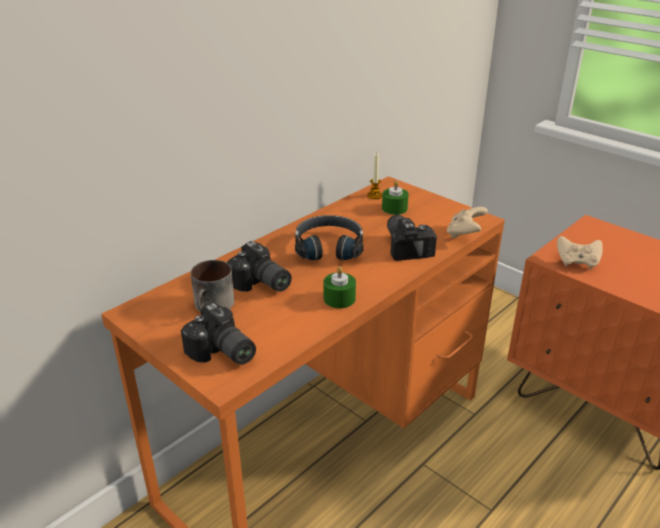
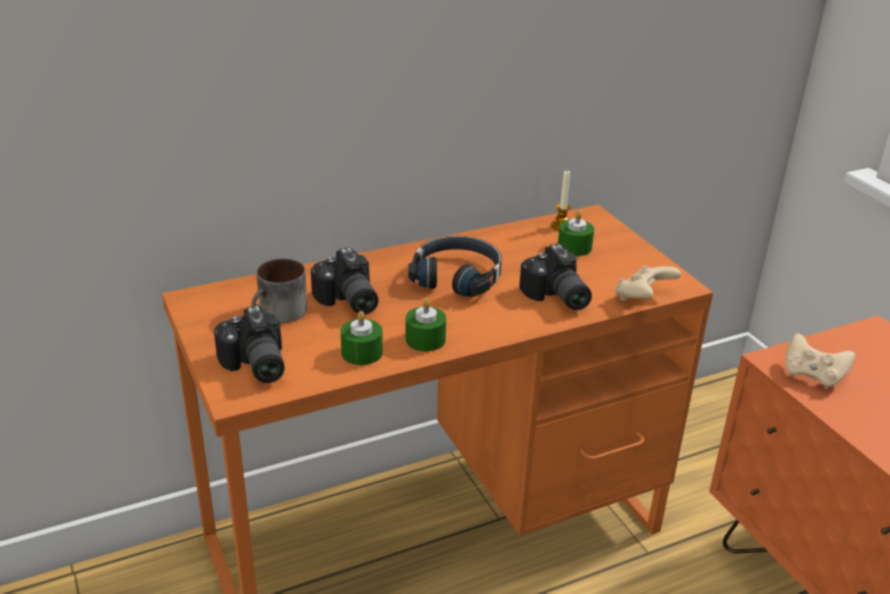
camera: 20 degrees right, 0 degrees up
camera [387,215,437,261] -> camera turned 150 degrees clockwise [519,244,592,310]
none -> green candle [341,311,383,365]

